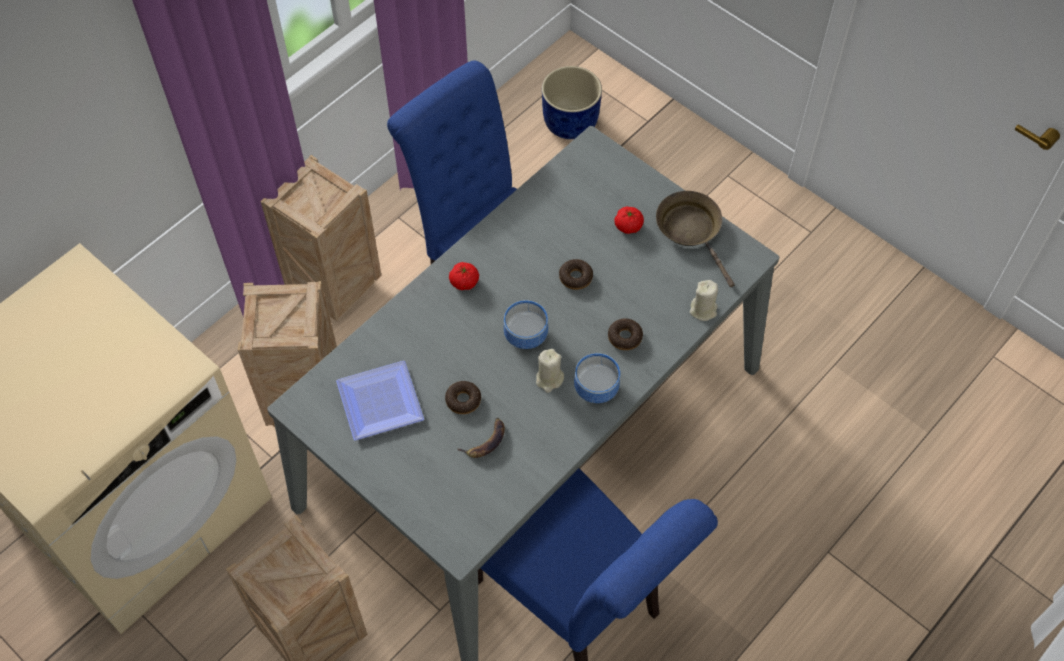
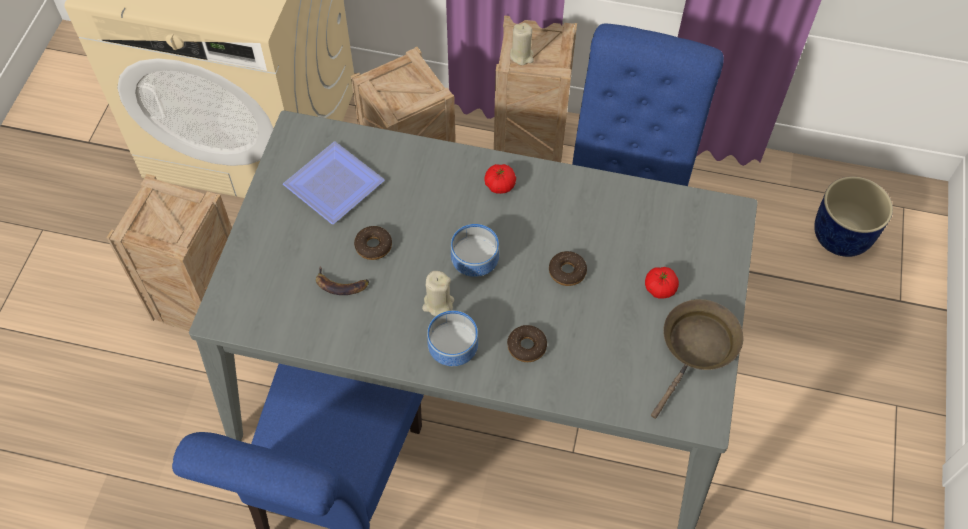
camera: 60 degrees right, 0 degrees up
beige candle [690,280,718,321] -> beige candle moved to [510,23,534,65]

